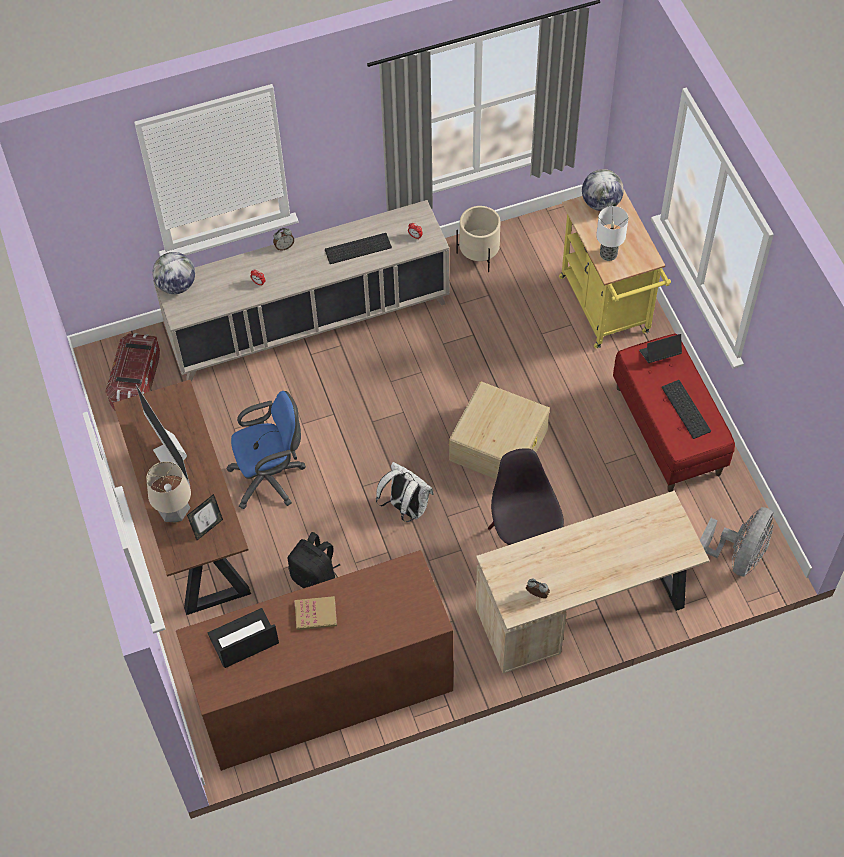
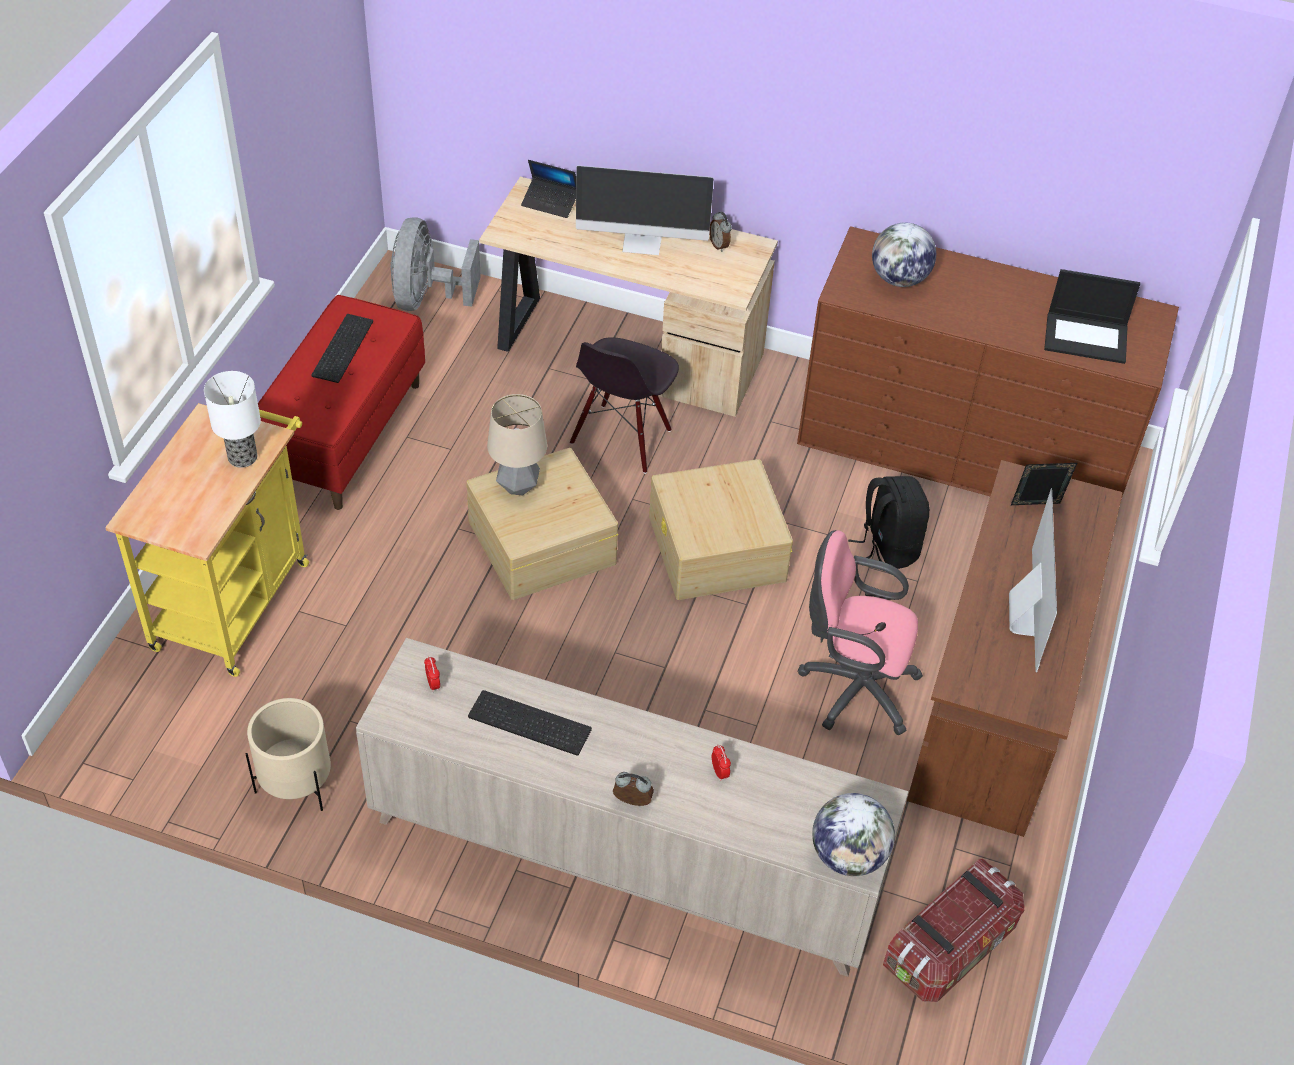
camera: 145 degrees left, 10 degrees down
table lamp [146,461,191,522] -> table lamp moved to [487,394,547,495]
blue office chair [226,391,306,509] -> pink office chair [798,530,923,735]
book [295,596,337,630] -> none
white backpack [376,462,434,522] -> beige storage box [649,459,793,600]
globe [582,169,624,211] -> globe moved to [872,222,936,287]
laptop [639,334,682,363] -> laptop moved to [521,160,576,218]
grey fan [700,507,774,577] -> grey fan turned 60 degrees counterclockwise [390,217,481,311]
none -> monitor [576,166,714,255]

